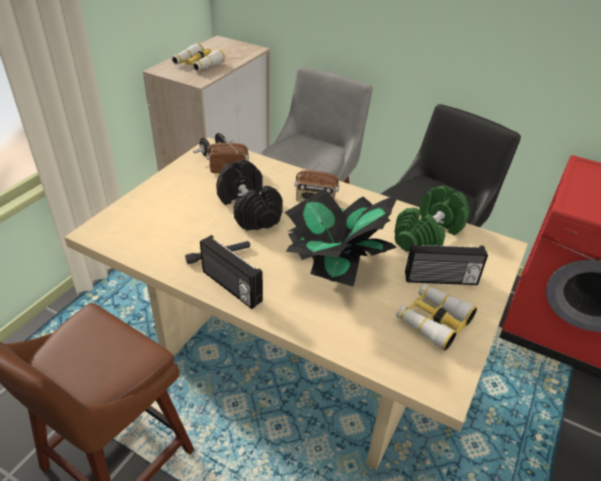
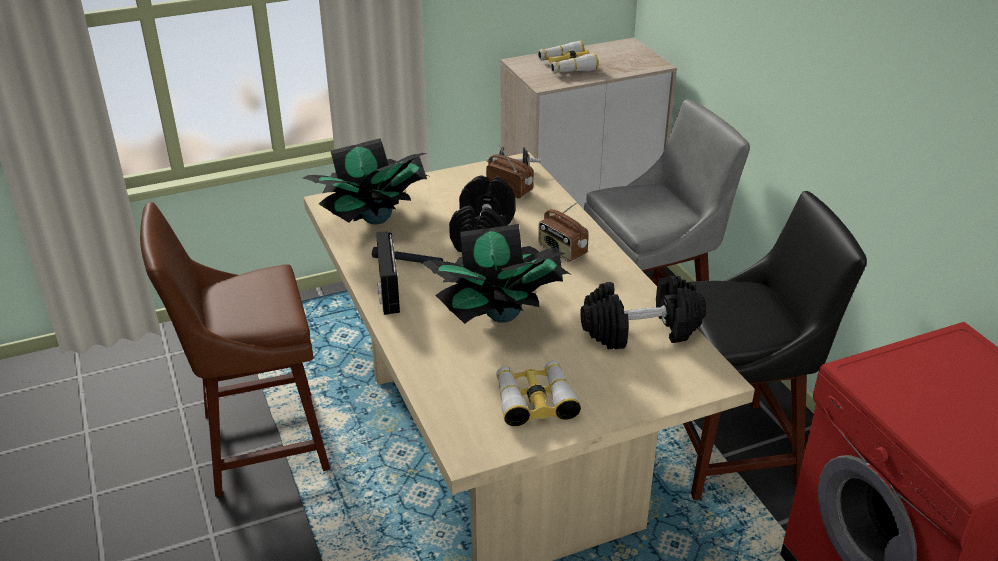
camera: 40 degrees right, 5 degrees down
green dumbbell [395,186,469,252] -> black dumbbell [580,276,706,349]
radio [405,243,488,285] -> none
none -> potted plant [303,138,428,224]

